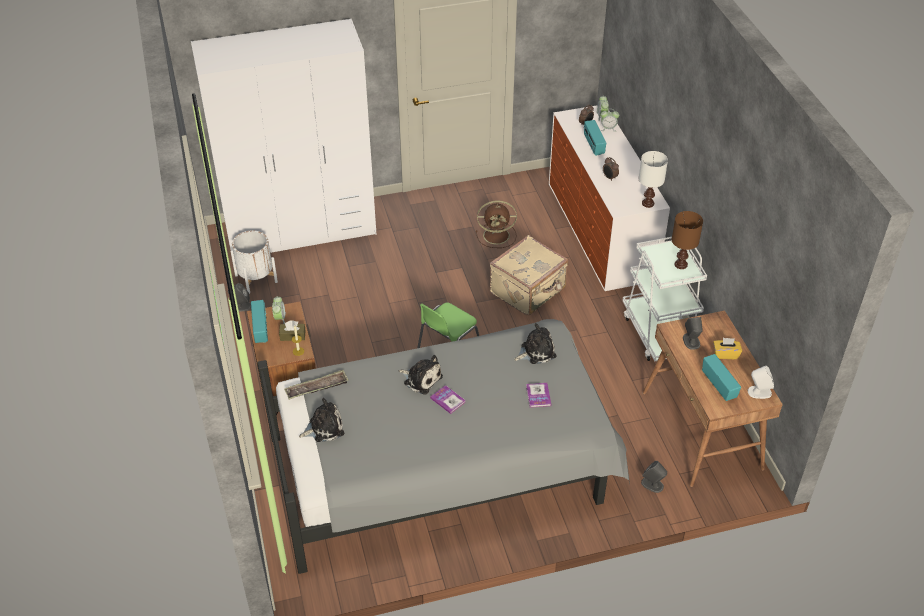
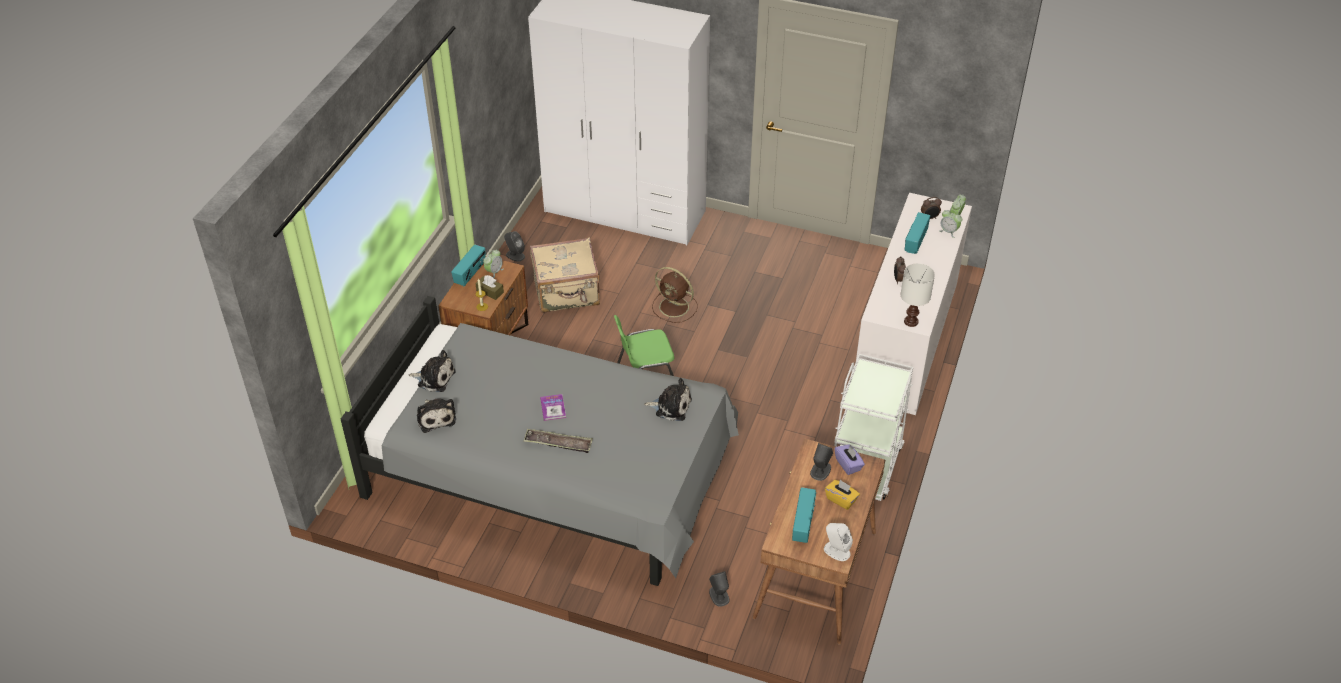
camera: 35 degrees right, 0 degrees up
white planter [231,231,278,294] -> none
tray [284,370,348,400] -> tray moved to [524,429,593,453]
plush toy [399,355,443,395] -> plush toy moved to [417,398,456,433]
brown fan [476,201,517,248] -> brown fan moved to [652,267,698,323]
beige suitcase [490,235,568,316] -> beige suitcase moved to [530,238,600,313]
book [526,383,551,408] -> none
brown table lamp [672,211,703,269] -> none
none -> purple tissue box [835,444,865,475]

